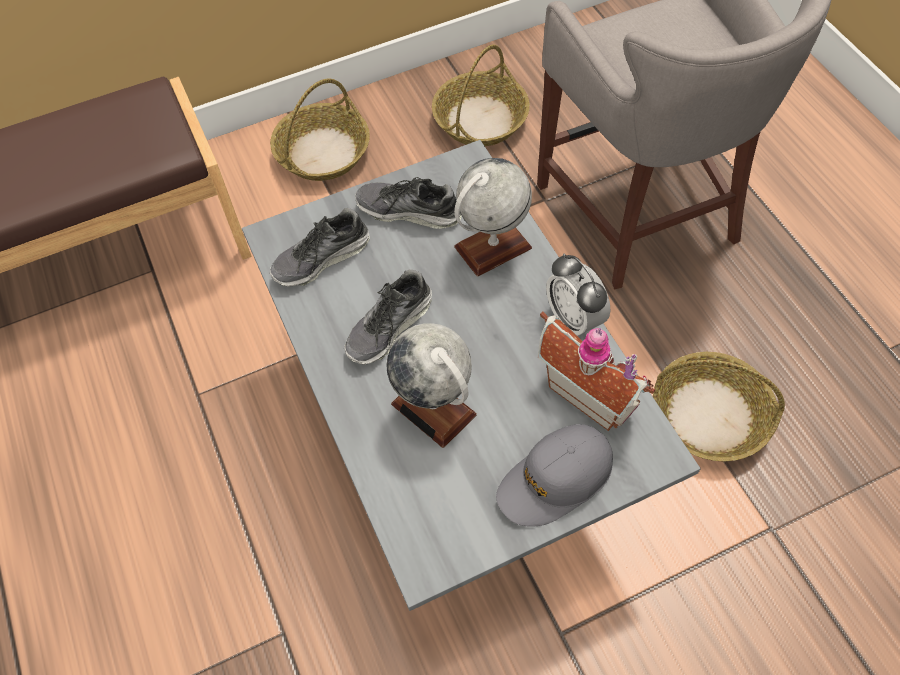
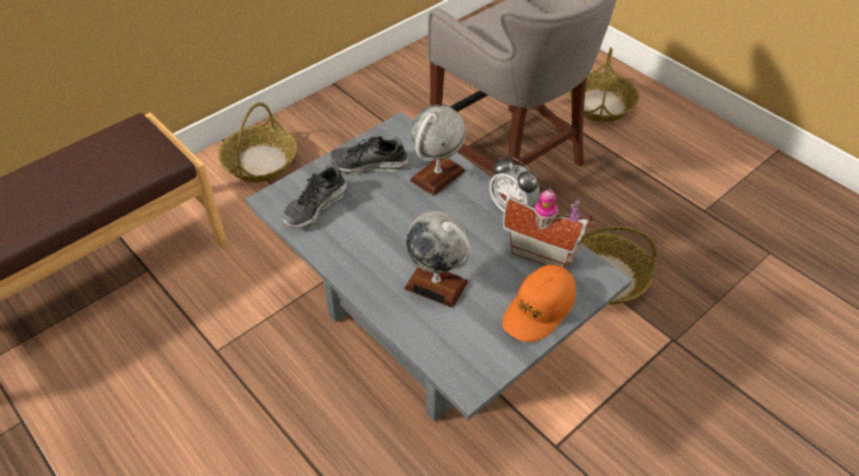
camera: 20 degrees left, 10 degrees down
shoe [345,269,432,364] -> none
basket [432,45,530,146] -> basket moved to [567,47,640,122]
grey cap [496,424,613,527] -> orange cap [502,265,576,342]

